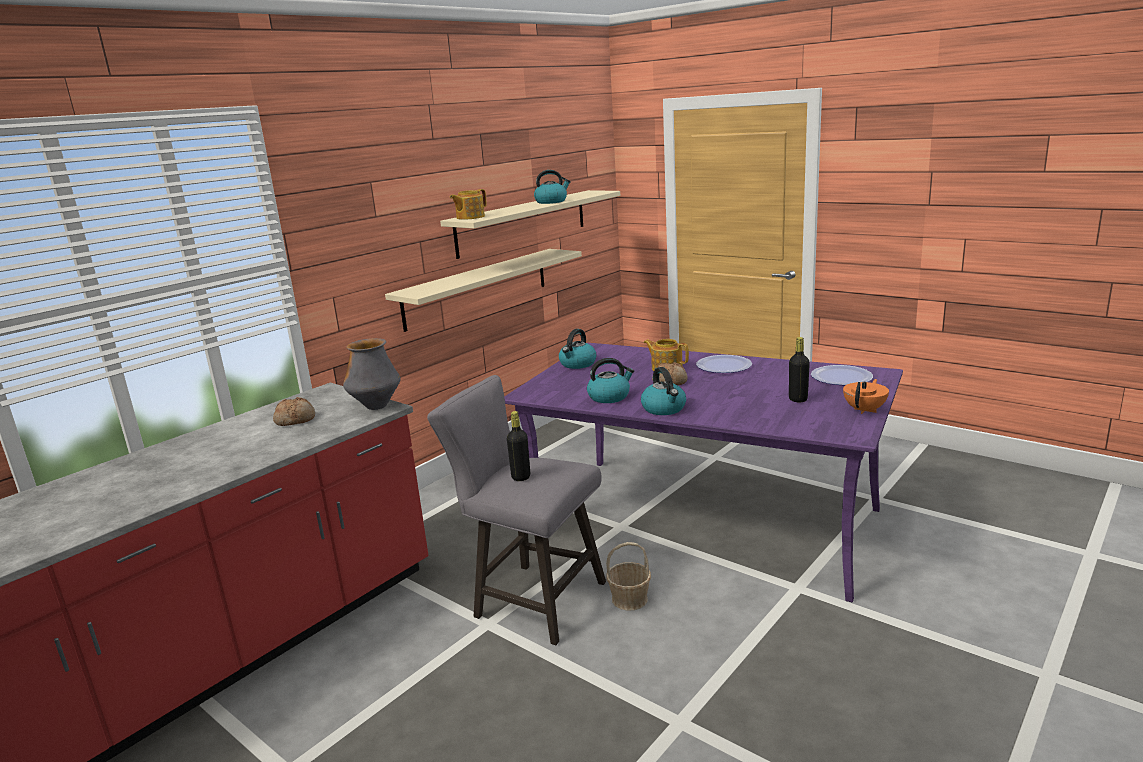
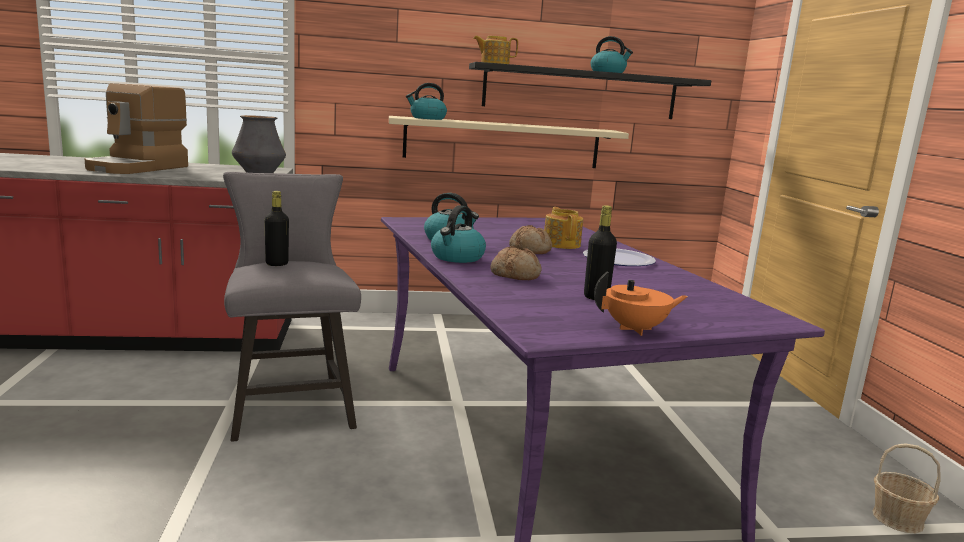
camera: 40 degrees right, 5 degrees down
bread [273,397,315,426] -> bread moved to [490,246,542,280]
beige shelf [440,190,620,259] -> black shelf [469,62,711,119]
kettle [559,329,597,369] -> kettle moved to [406,83,447,120]
basket [606,542,651,611] -> basket moved to [872,443,941,533]
plate [811,365,873,385] -> none
none -> coffee machine [85,83,188,174]

